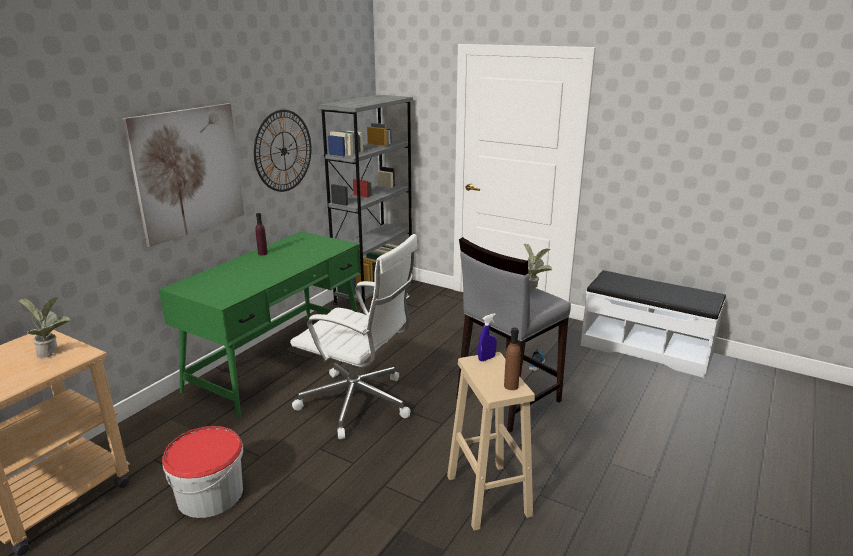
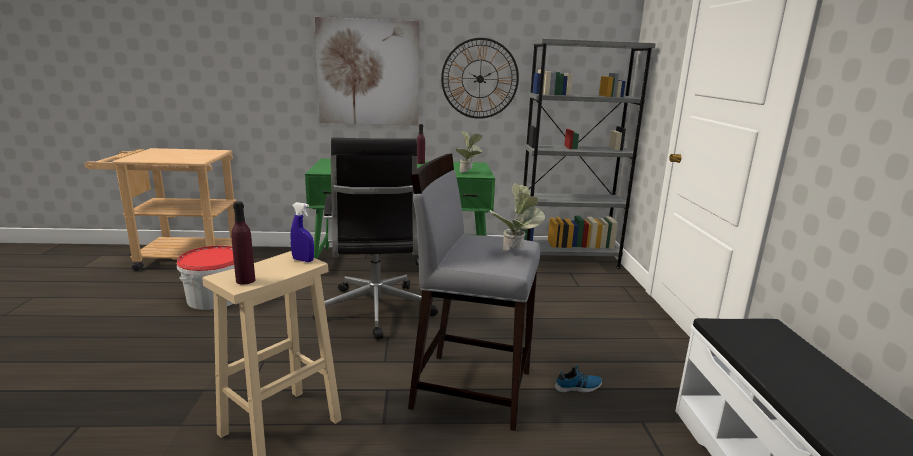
camera: 55 degrees right, 5 degrees down
potted plant [19,297,71,358] -> potted plant moved to [455,131,483,173]
white office chair [290,234,418,439] -> black office chair [313,138,438,340]
brown bottle [504,327,521,390] -> purple bottle [231,202,255,285]

